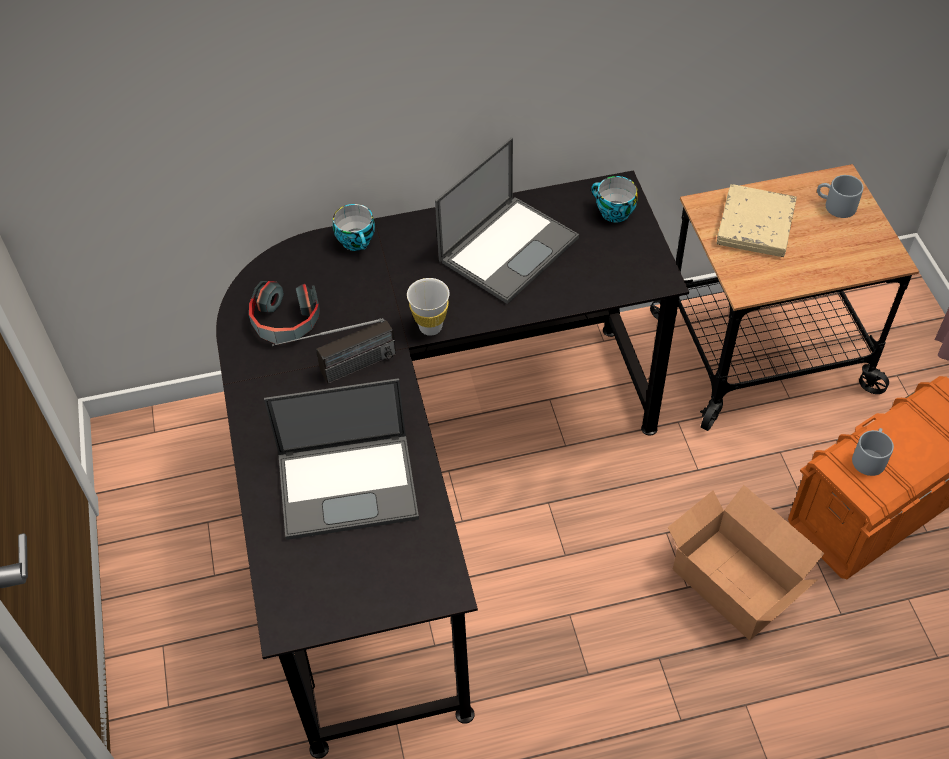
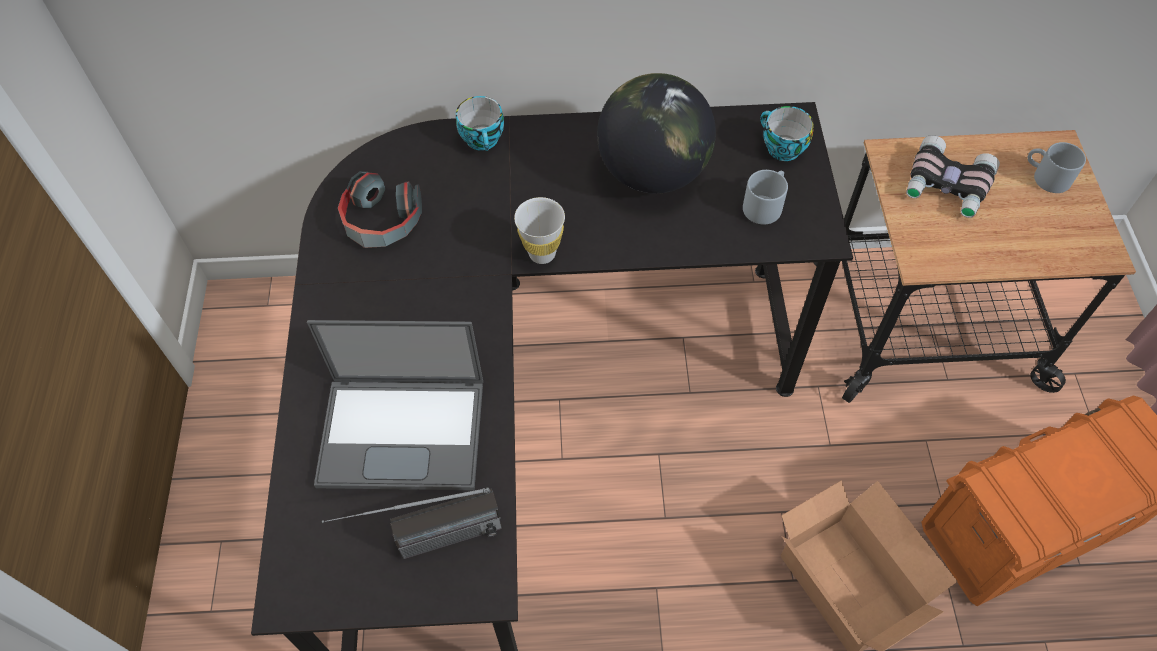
camera: 10 degrees right, 5 degrees up
radio [272,318,396,384] -> radio moved to [322,487,503,559]
laptop [435,137,579,304] -> globe [597,73,716,194]
beige book [717,184,797,257] -> binoculars [906,135,1000,218]
grey mug [852,428,894,476] -> grey mug moved to [743,170,788,225]

